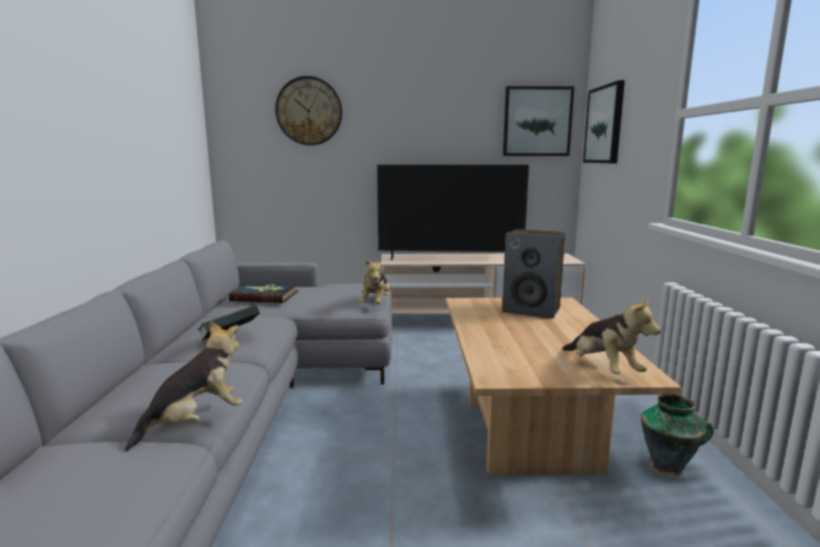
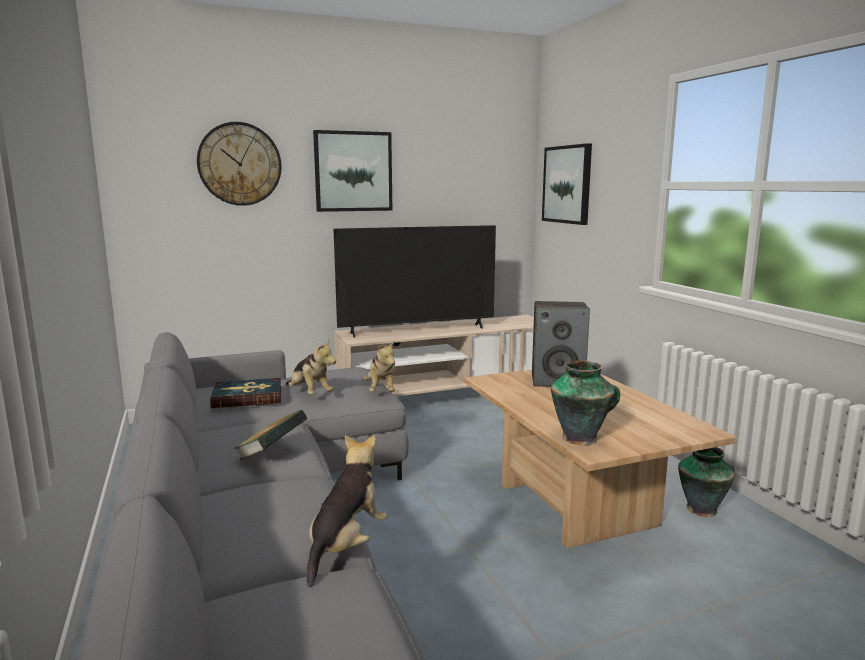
camera: 20 degrees left, 0 degrees up
picture [503,86,574,156] -> picture moved to [313,130,392,212]
plush toy [562,297,661,374] -> plush toy moved to [286,339,336,394]
none -> vase [551,360,620,445]

